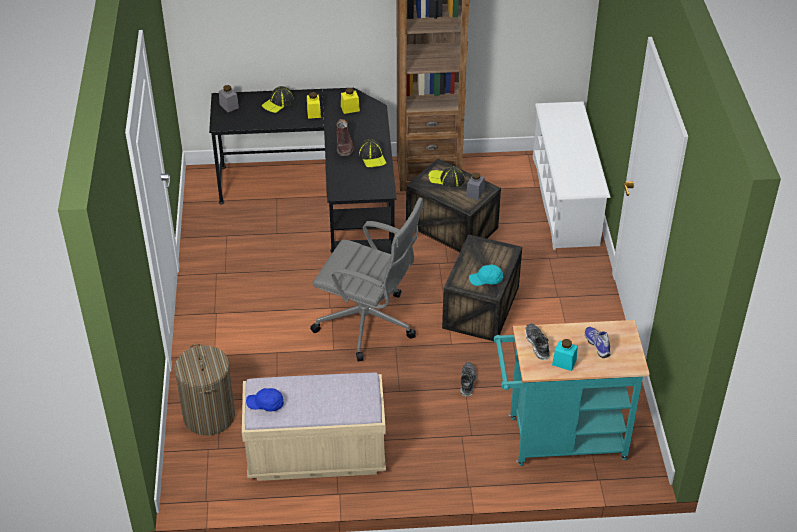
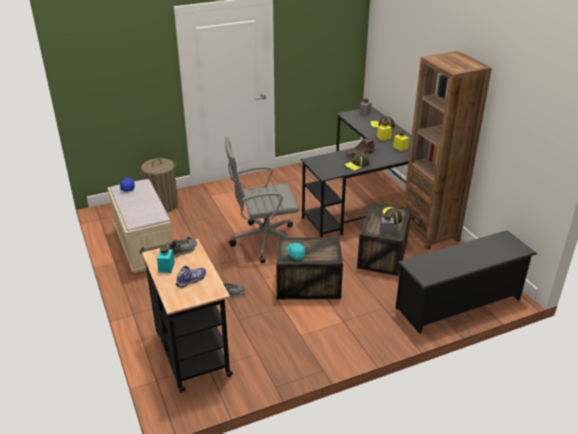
camera: 70 degrees right, 10 degrees down
grey office chair [310,198,423,362] -> grey office chair turned 75 degrees clockwise [225,137,299,263]
turquoise cart [494,320,650,466] -> black cart [139,236,233,392]
white shoe rack [533,102,611,250] -> black shoe rack [395,230,537,334]

